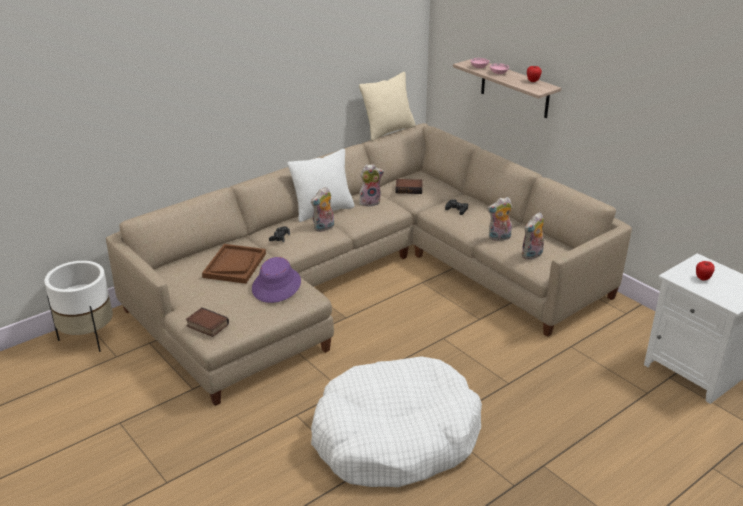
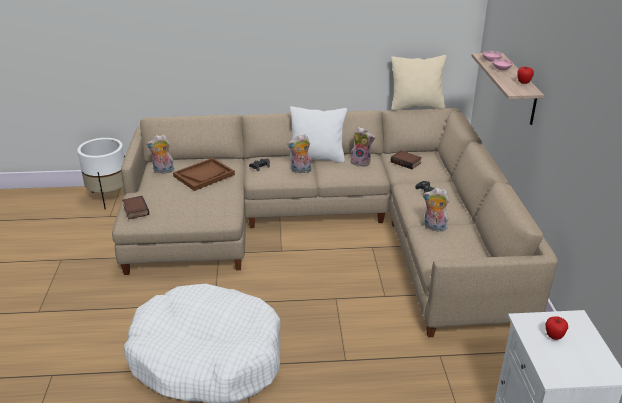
camera: 35 degrees right, 0 degrees up
purple hat [252,257,301,303] -> none
plush toy [521,212,544,260] -> plush toy moved to [146,135,175,174]

